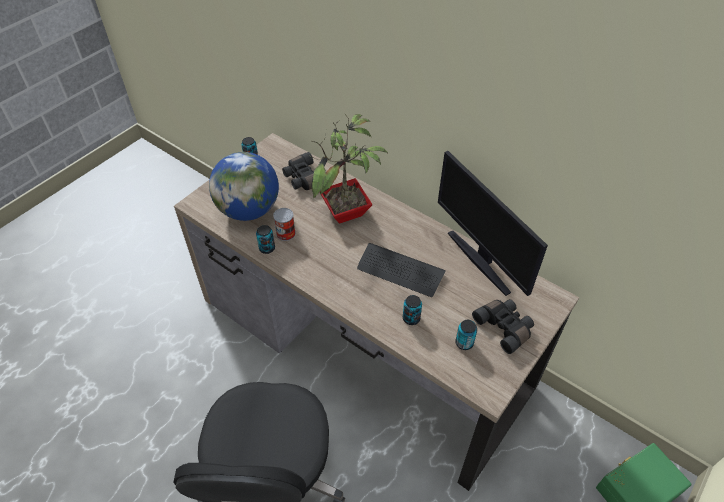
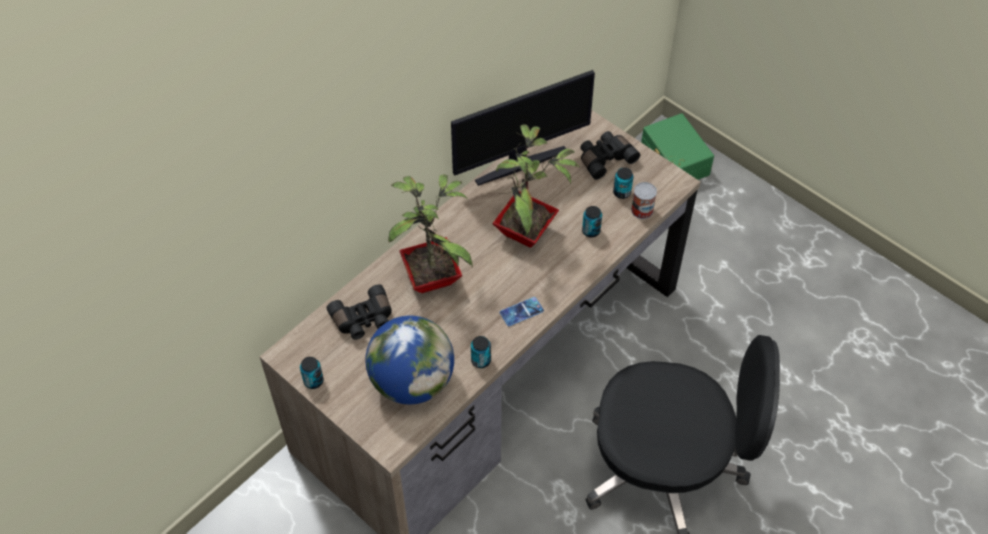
camera: 85 degrees left, 5 degrees up
can [273,208,296,241] -> can moved to [631,182,657,219]
keyboard [357,243,446,297] -> potted plant [492,124,580,248]
none -> phone [500,297,544,326]

